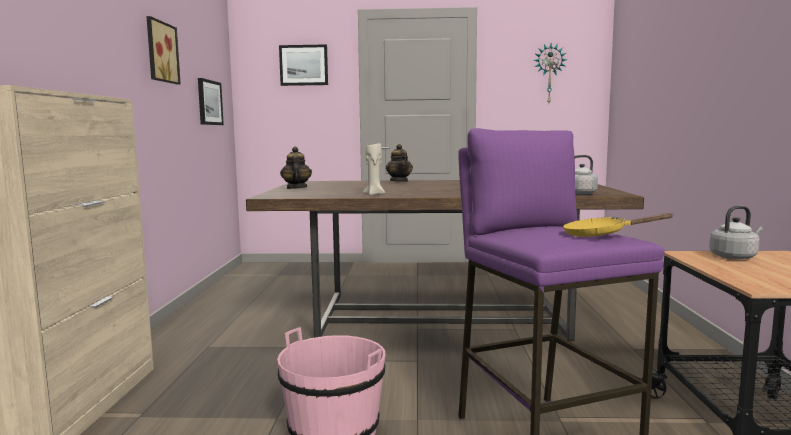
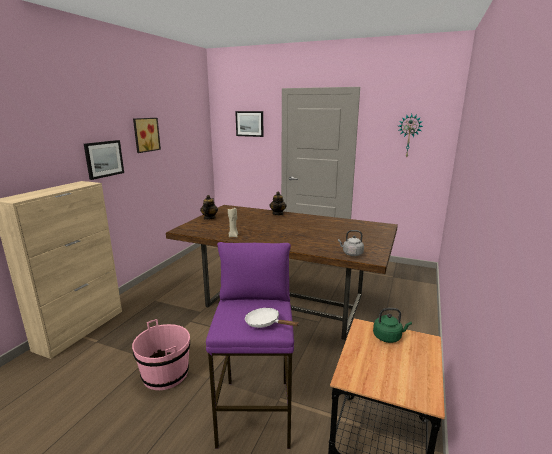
camera: 20 degrees right, 10 degrees up
picture [198,78,224,125] -> picture moved to [84,140,124,180]
yellow frying pan [563,213,674,237] -> white frying pan [245,308,299,328]
grey kettle [709,206,763,259] -> green kettle [373,308,412,343]

